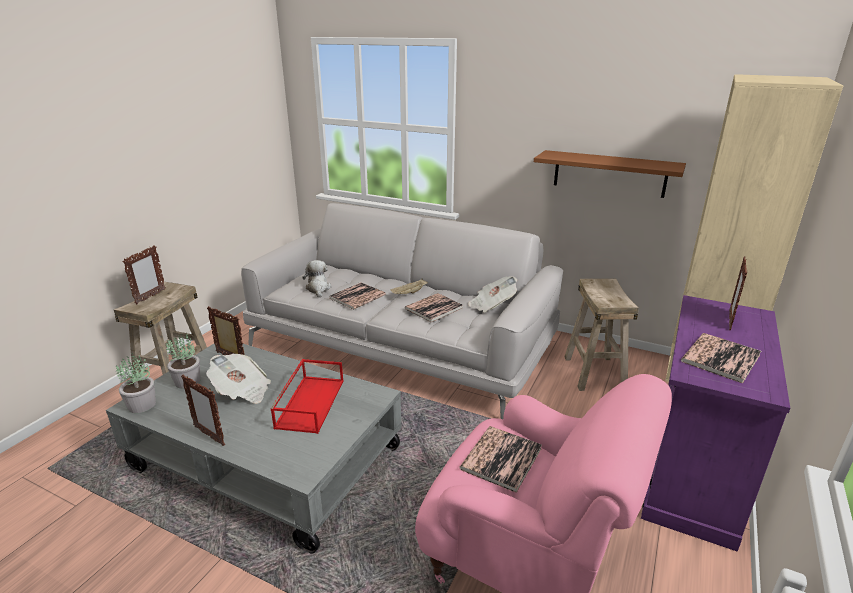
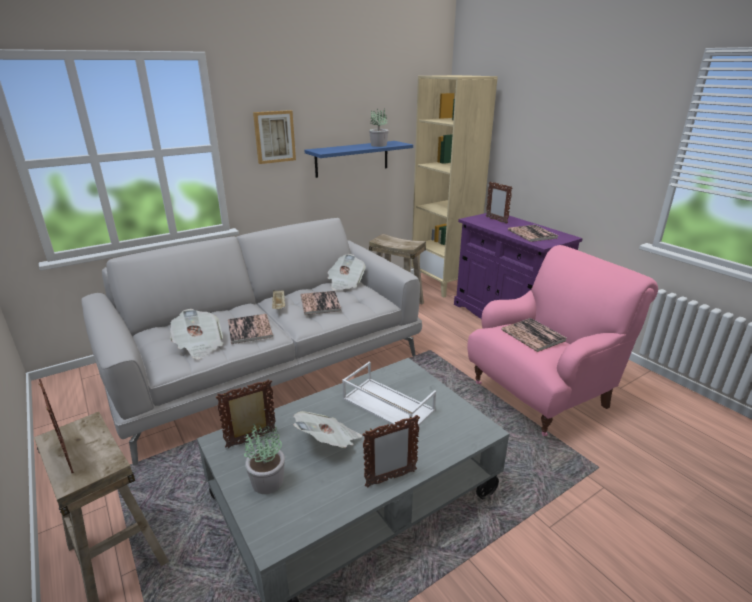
camera: 60 degrees left, 0 degrees up
potted plant [115,353,156,413] -> potted plant moved to [369,108,389,147]
red tray [271,359,343,434] -> white tray [342,362,436,429]
plush toy [303,260,332,298] -> newspaper [170,309,223,359]
brown shelf [534,150,686,198] -> blue shelf [305,141,413,178]
none -> picture [253,110,296,164]

